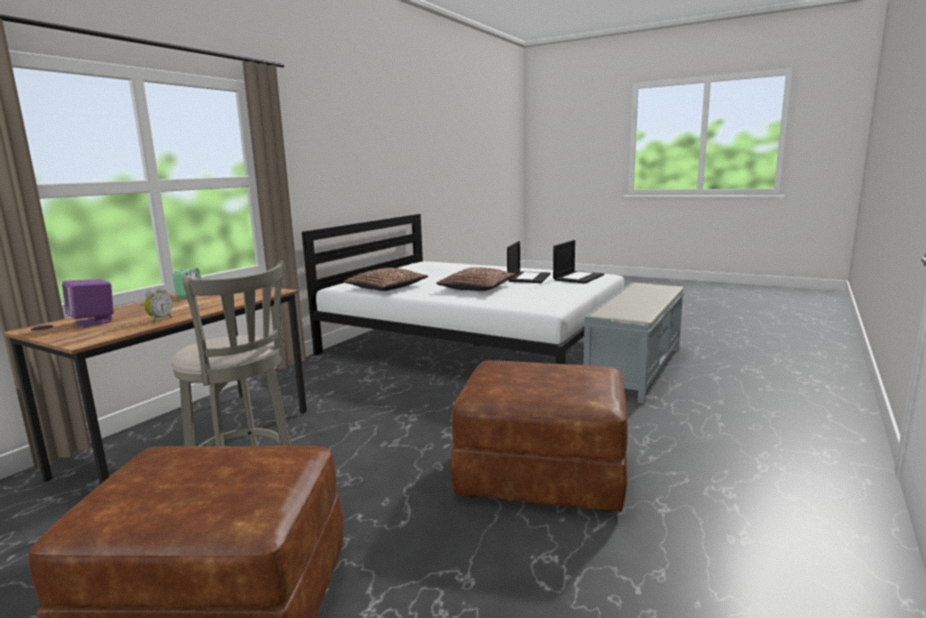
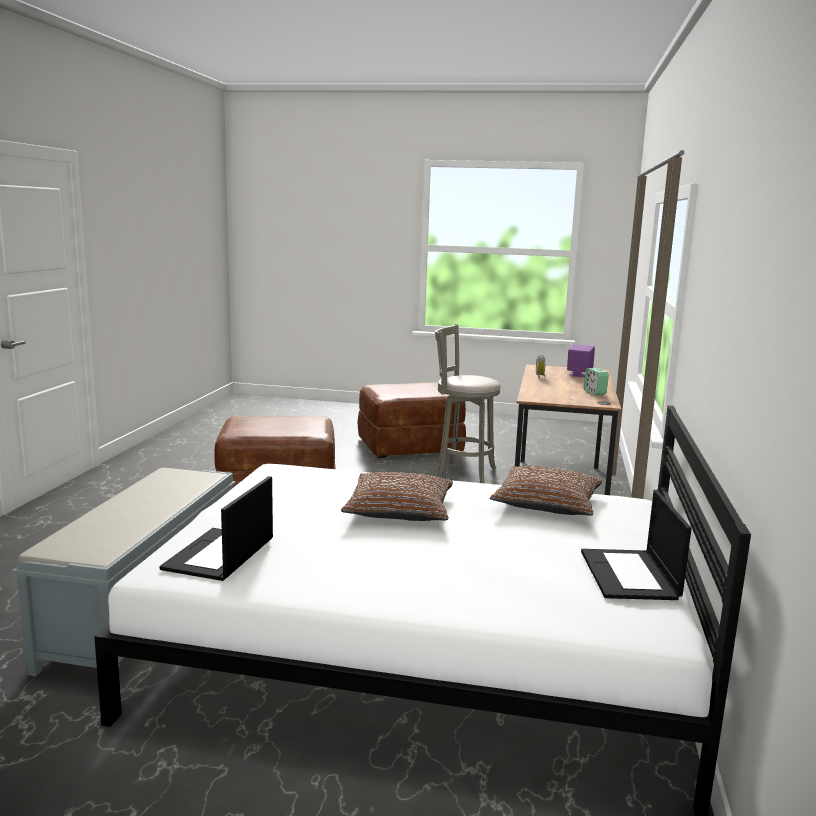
camera: 160 degrees right, 0 degrees up
laptop [507,241,551,283] -> laptop moved to [581,490,692,600]

